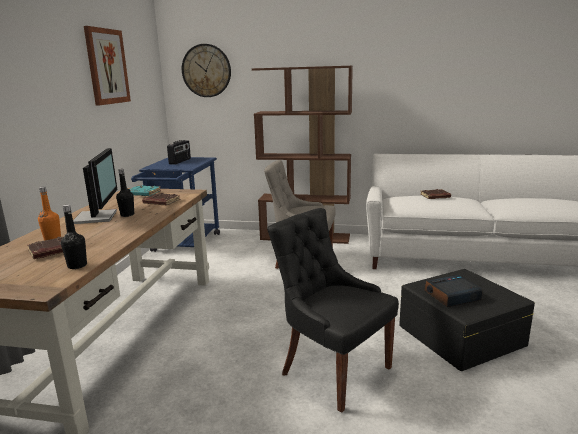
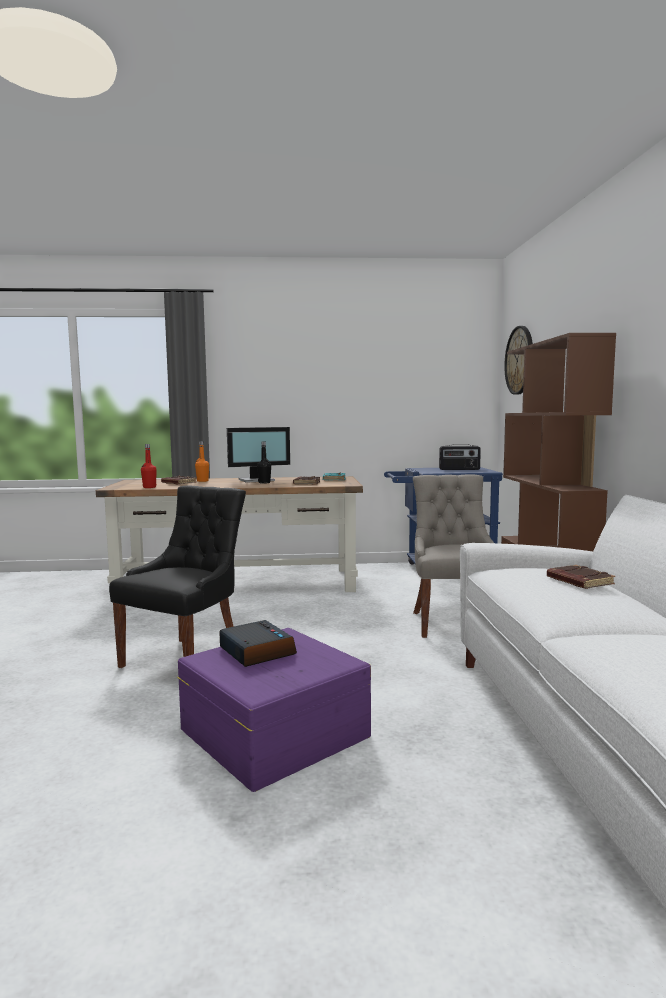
camera: 75 degrees right, 10 degrees down
black bottle [61,205,87,269] -> red bottle [141,444,157,488]
picture [84,26,131,106] -> none
black storage box [399,269,535,371] -> purple storage box [177,628,371,792]

